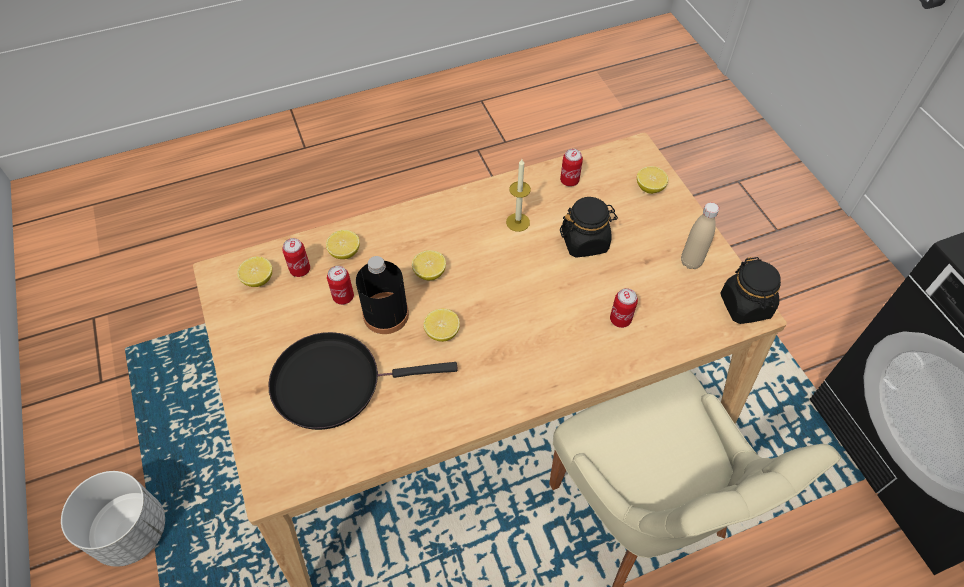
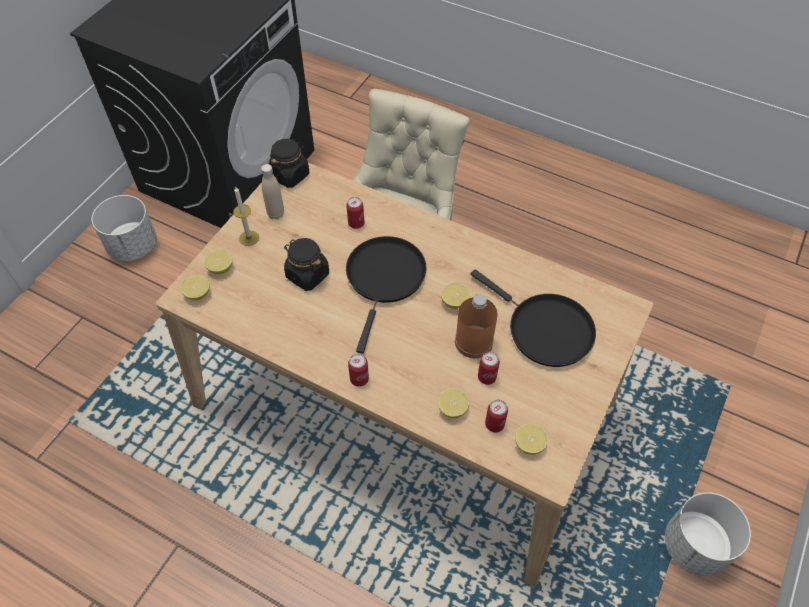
camera: 130 degrees left, 0 degrees up
black bottle [356,256,409,334] -> orange bottle [455,294,498,358]
lemon [412,250,446,280] -> lemon moved to [180,275,210,300]
candle [506,159,531,232] -> candle moved to [233,187,259,246]
can [560,149,583,187] -> can moved to [348,354,369,387]
none -> white planter [92,195,157,261]
none -> black frying pan [346,236,427,354]

